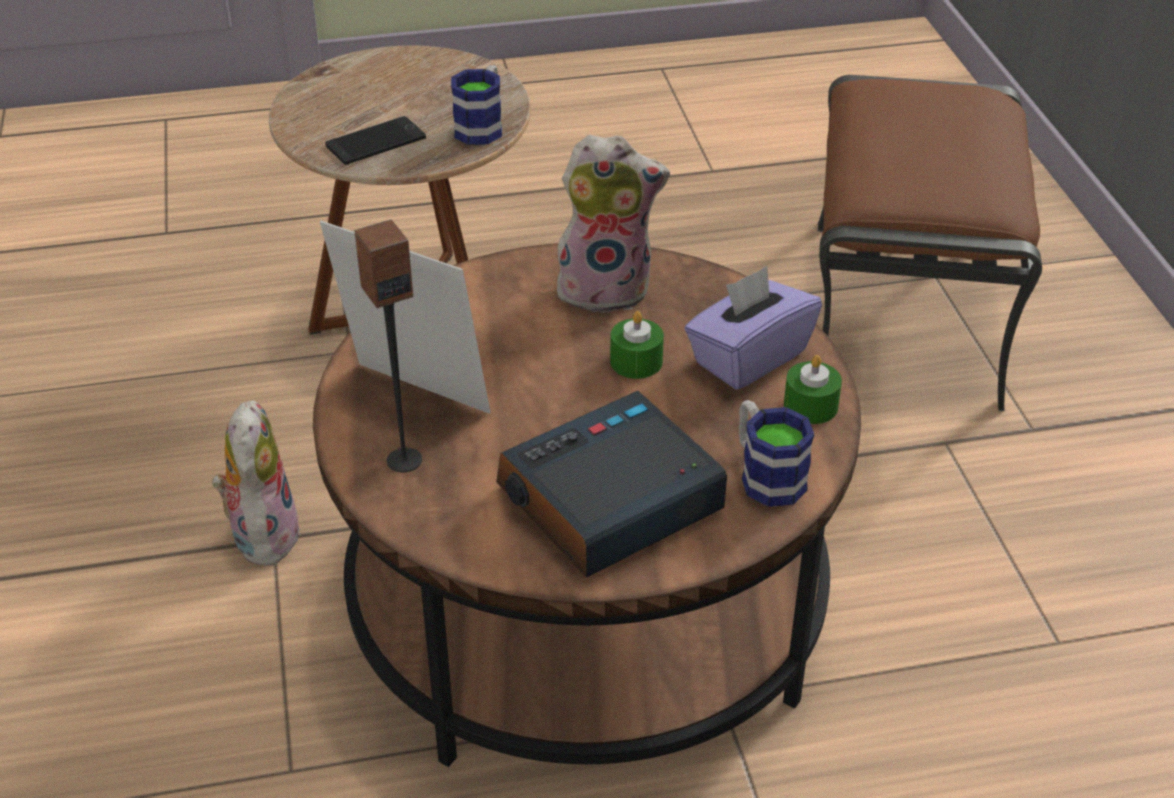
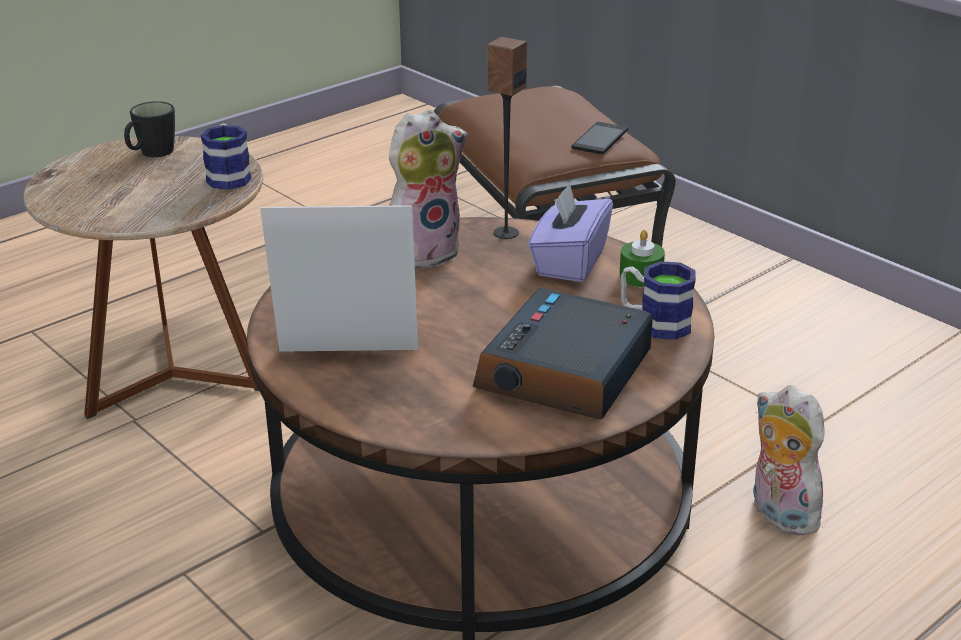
camera: 30 degrees left, 10 degrees down
plush toy [212,401,300,566] -> plush toy moved to [752,385,826,536]
phone [325,116,426,165] -> phone moved to [572,122,628,154]
speaker [354,219,422,472] -> speaker moved to [487,37,527,239]
green candle [610,311,664,379] -> none
none -> black mug [124,101,175,157]

